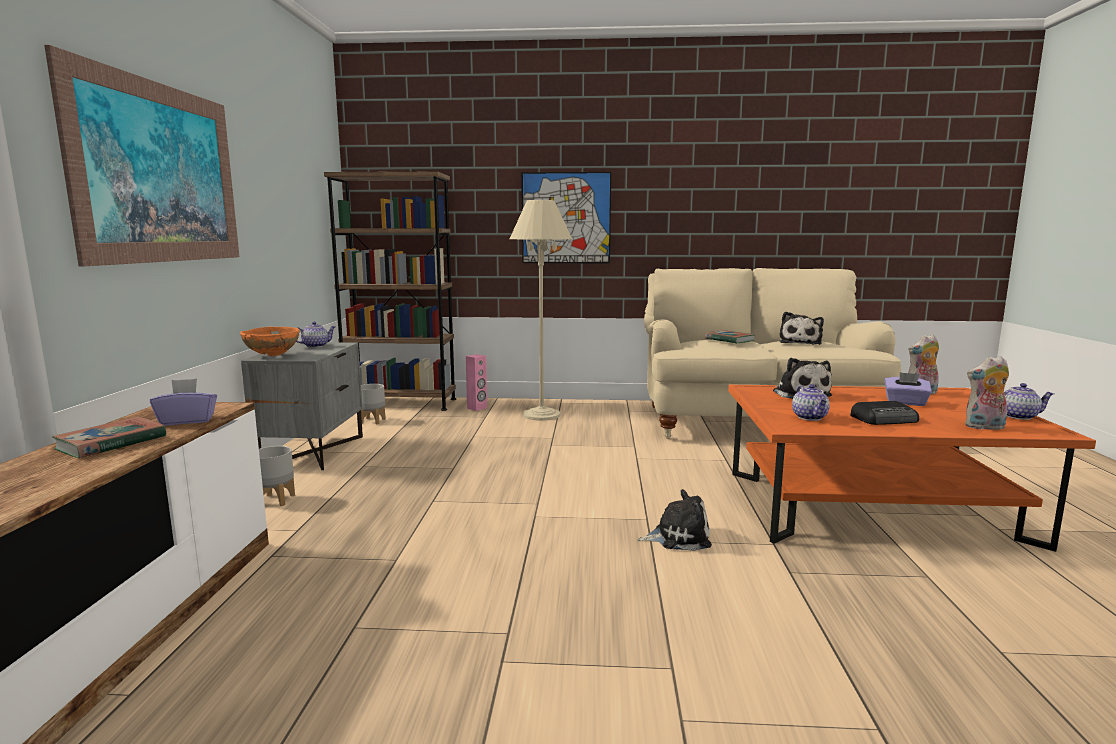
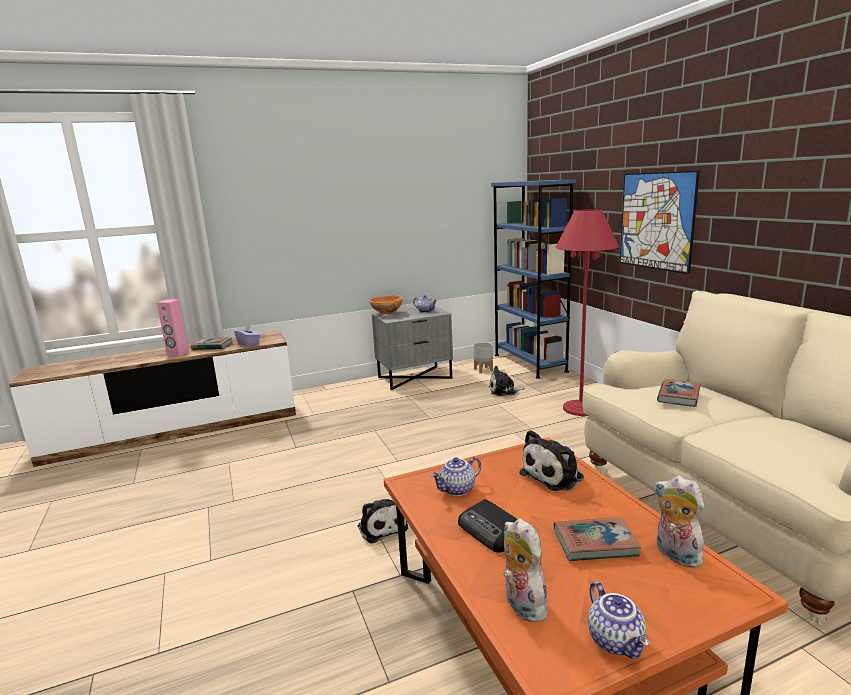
camera: 65 degrees right, 5 degrees up
picture [44,45,239,267] -> none
grey planter [259,446,295,506] -> none
brown bookcase [324,171,456,411] -> blue bookcase [491,179,576,379]
pink speaker [466,354,487,411] -> pink speaker moved to [157,299,189,356]
beige floor lamp [509,200,572,421] -> red floor lamp [556,209,619,416]
plush toy [779,312,824,345] -> plush toy moved to [489,366,525,396]
purple tissue box [884,372,932,406] -> book [554,517,641,561]

